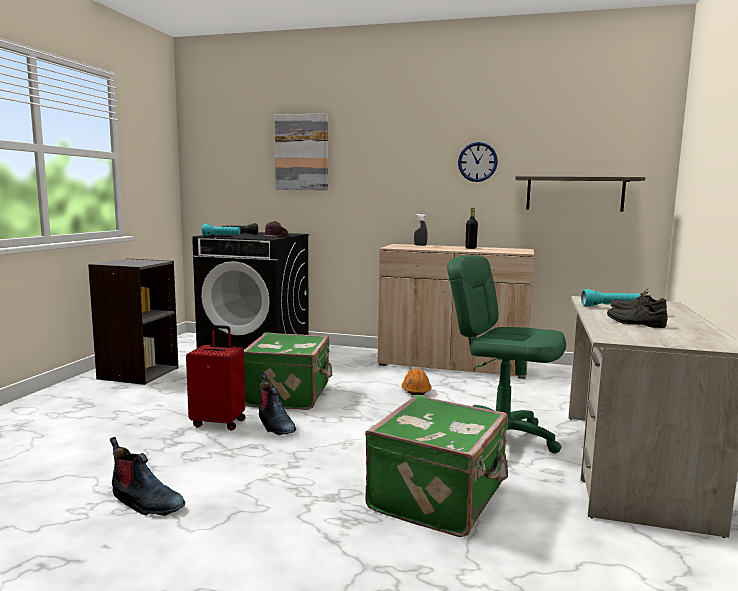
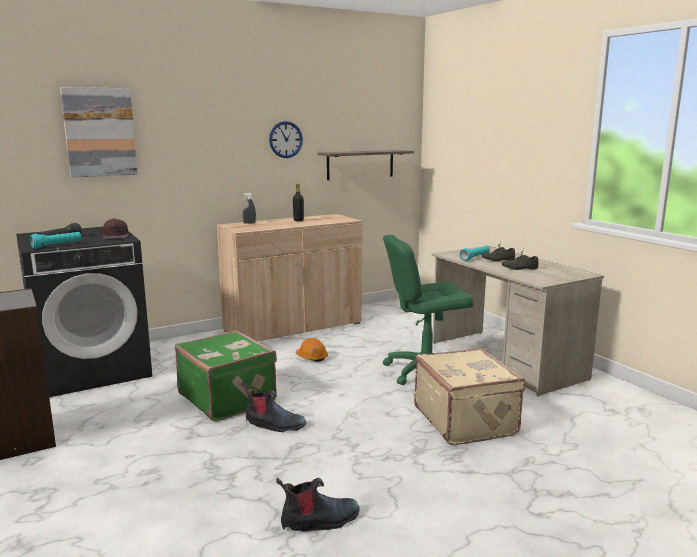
camera: 45 degrees left, 5 degrees up
red suitcase [186,325,245,431] -> none
green suitcase [365,395,508,537] -> beige suitcase [414,348,525,445]

